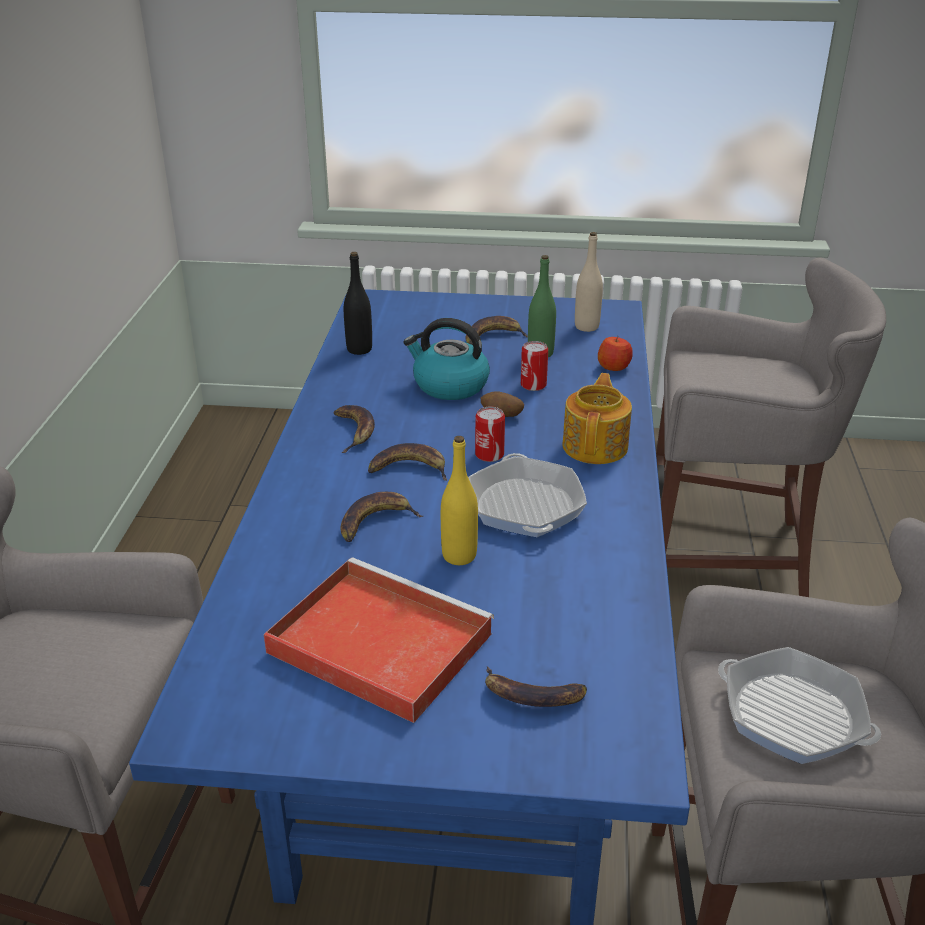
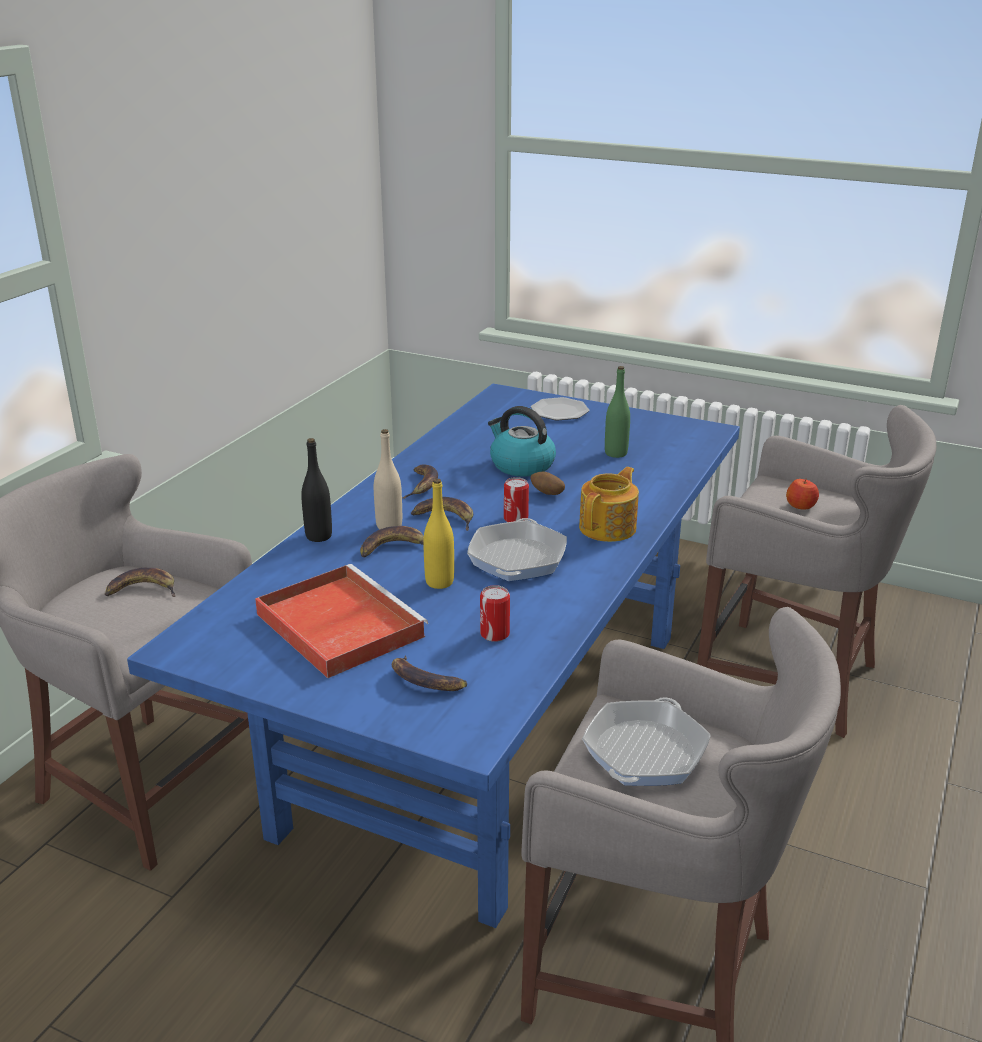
camera: 20 degrees right, 5 degrees down
black bottle [344,252,372,355] -> black bottle moved to [301,438,332,542]
banana [466,316,528,345] -> banana moved to [105,568,175,597]
can [521,341,548,391] -> can moved to [480,585,510,642]
beige bottle [575,232,603,332] -> beige bottle moved to [374,429,402,529]
apple [598,336,633,371] -> apple moved to [786,479,819,510]
frying pan [718,647,881,764] -> frying pan turned 120 degrees counterclockwise [582,697,711,786]
none -> plate [531,397,589,421]

